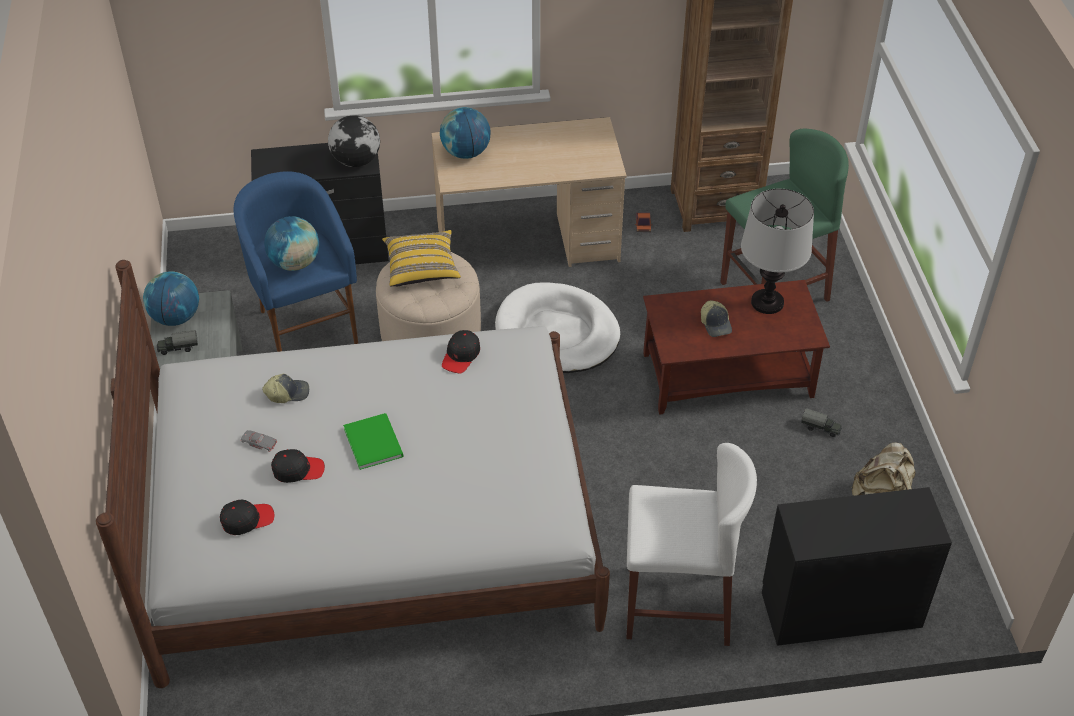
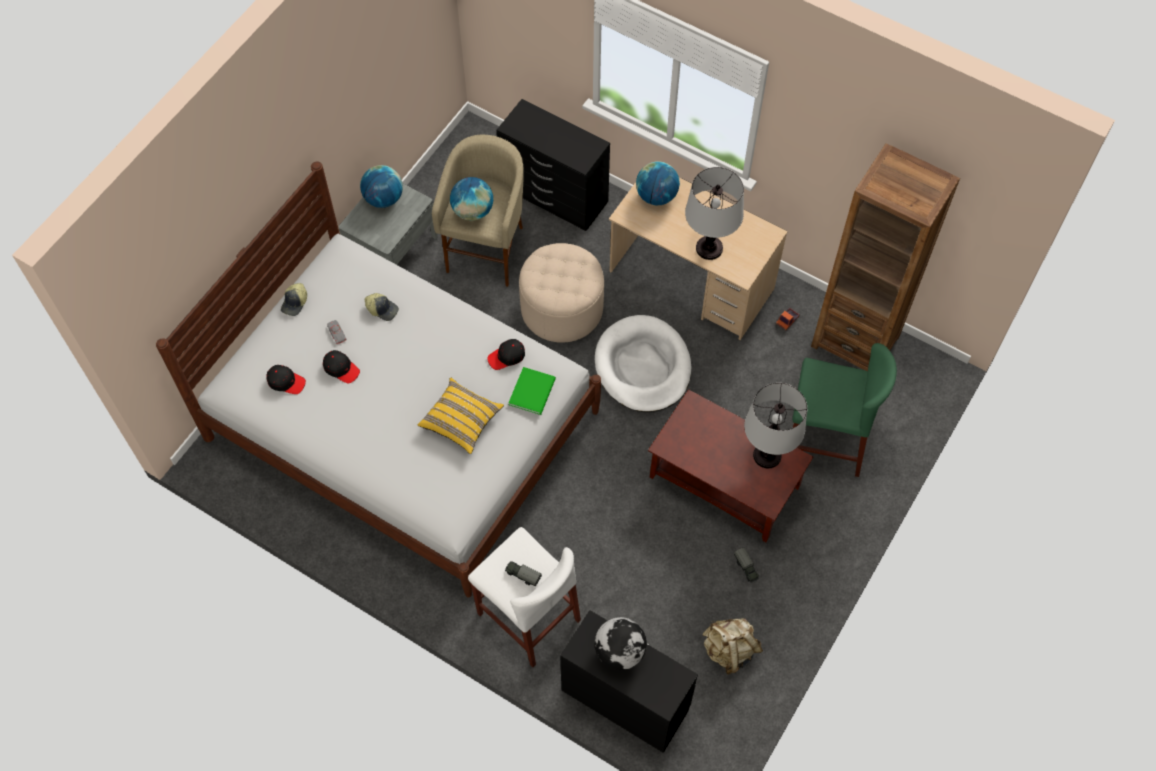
camera: 40 degrees right, 15 degrees up
toy truck [157,330,198,355] -> toy truck moved to [505,561,542,587]
blue stool [233,171,358,352] -> beige stool [432,135,524,287]
globe [328,115,380,167] -> globe moved to [594,617,647,670]
green book [343,413,403,470] -> green book moved to [509,367,556,415]
yellow pillow [382,230,461,287] -> yellow pillow moved to [418,378,504,454]
cap [701,301,732,337] -> cap moved to [281,283,307,316]
none -> table lamp [685,167,744,260]

